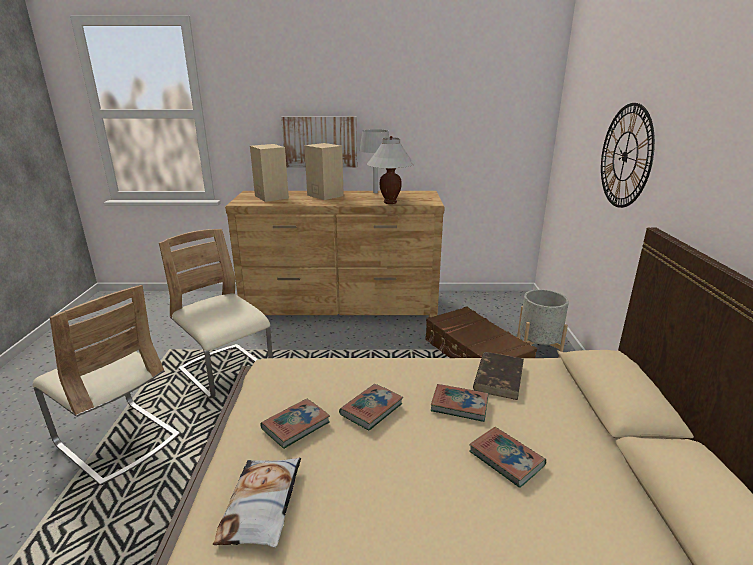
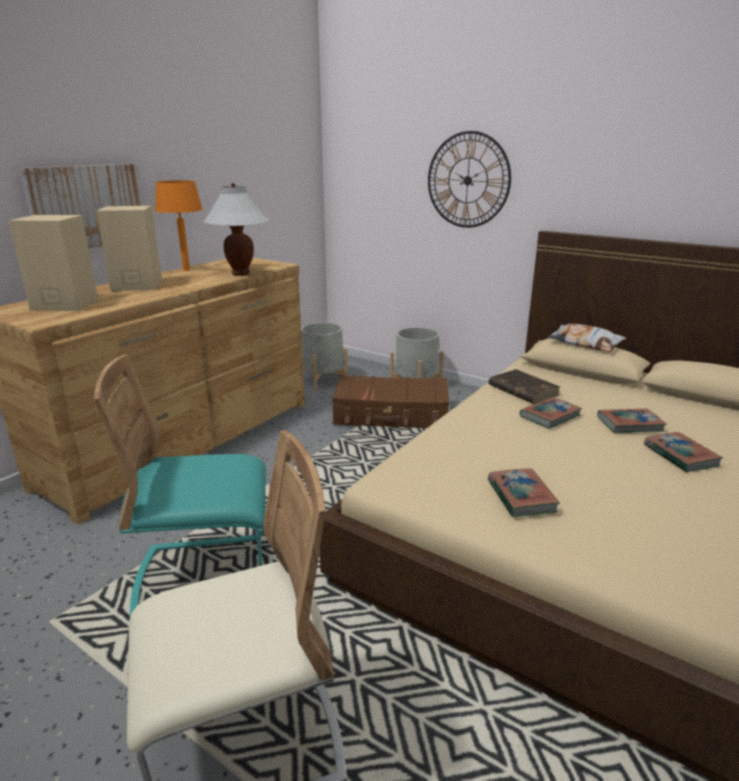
camera: 55 degrees left, 0 degrees up
beige chair [159,229,273,398] -> turquoise chair [94,355,266,616]
pillow [213,457,301,548] -> pillow moved to [547,324,626,352]
book [339,384,403,431] -> book moved to [644,432,723,472]
grey table lamp [359,129,389,193] -> orange table lamp [155,180,203,271]
none -> grey planter [301,322,348,391]

